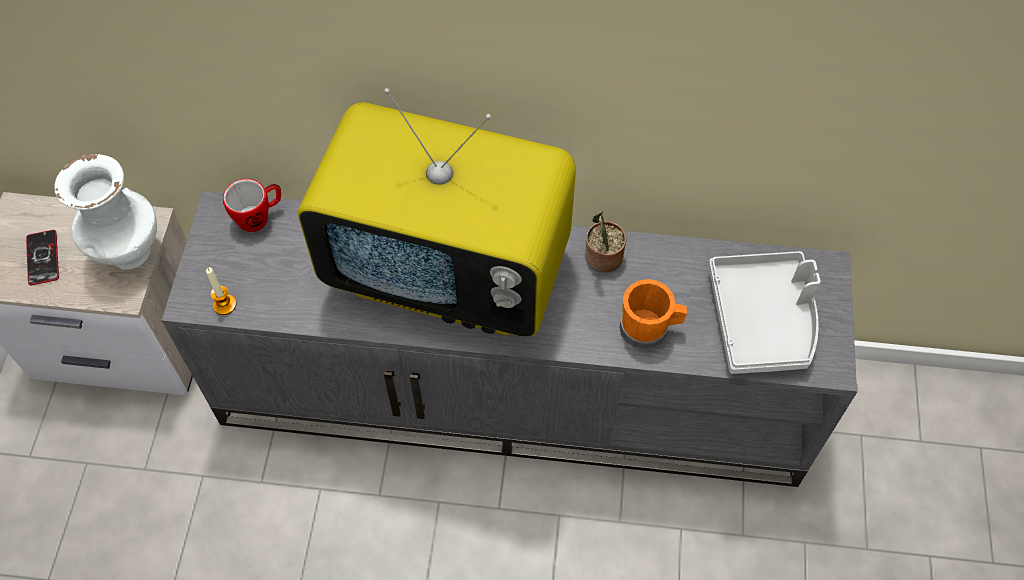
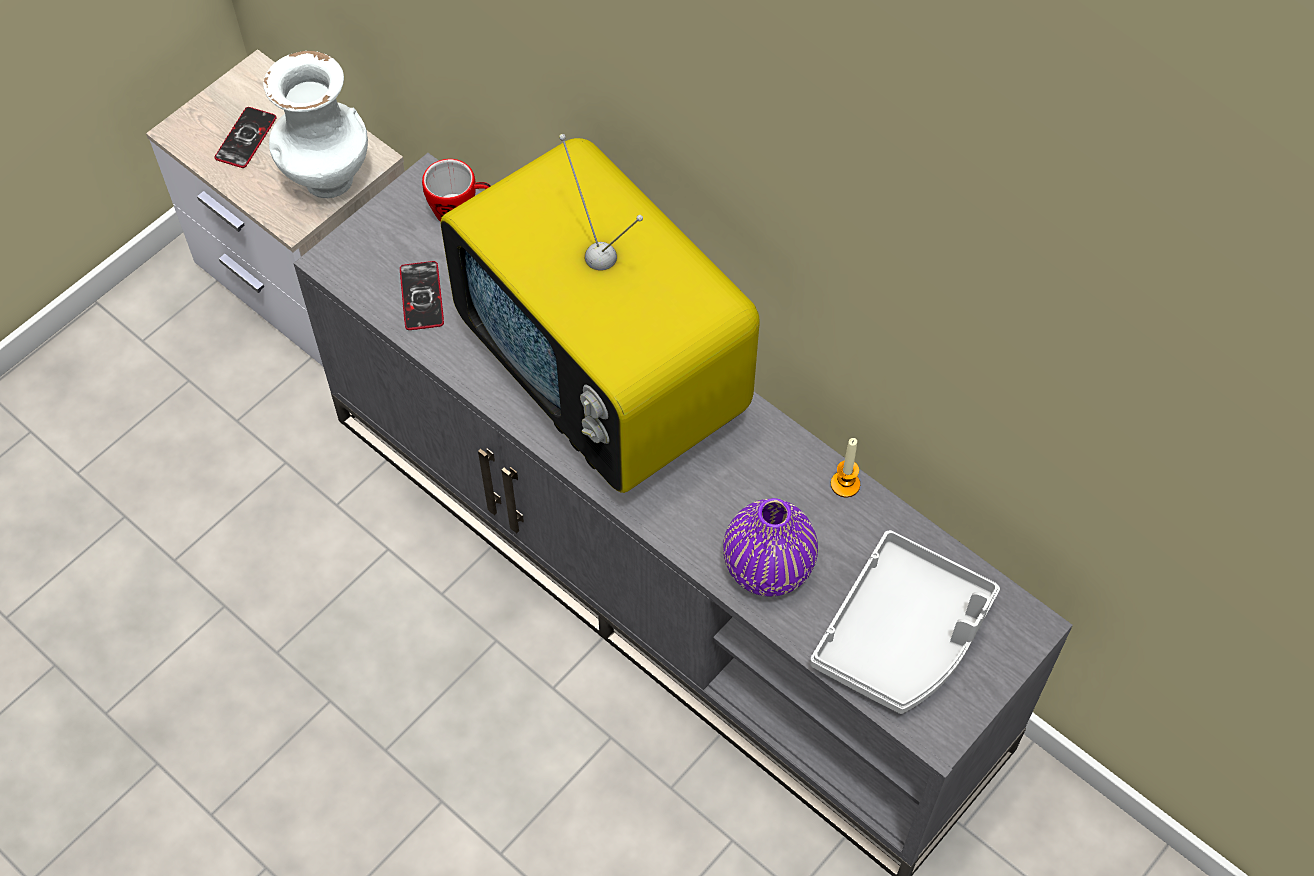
camera: 35 degrees right, 0 degrees up
candle [206,267,236,315] -> candle moved to [831,438,860,497]
potted plant [585,210,626,272] -> none
orange mug [619,279,687,350] -> purple vase [723,498,818,597]
none -> phone [400,261,444,330]

